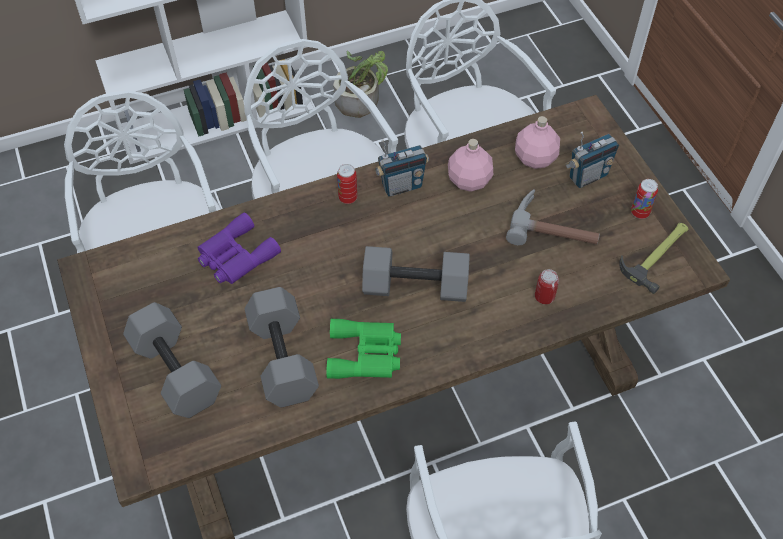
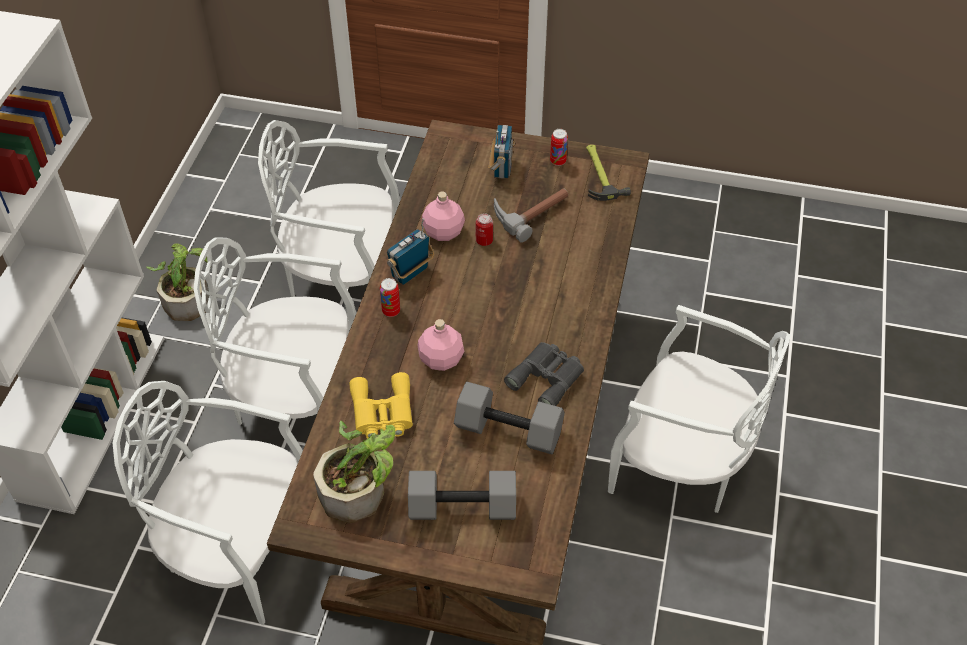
camera: 55 degrees left, 5 degrees down
purple binoculars [197,213,281,284] -> yellow binoculars [349,372,413,439]
green binoculars [327,319,401,379] -> grey binoculars [504,342,584,406]
grey dumbbell [362,246,470,302] -> none
radio [375,139,429,197] -> radio turned 150 degrees counterclockwise [387,218,434,285]
pink bottle [515,116,560,169] -> pink bottle moved to [418,319,464,371]
can [535,269,559,304] -> can moved to [476,213,493,246]
none -> potted plant [313,421,395,523]

